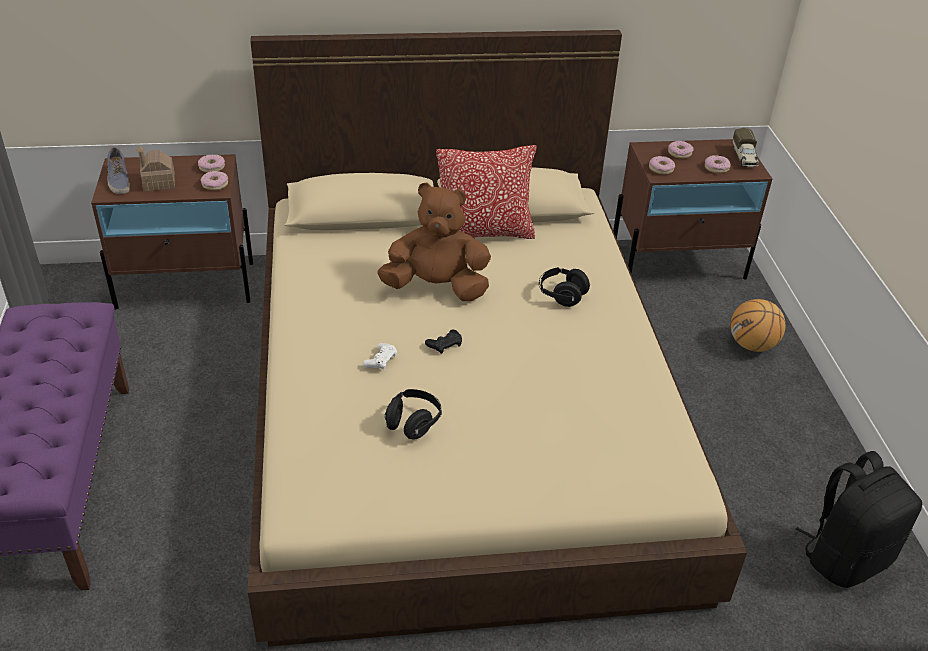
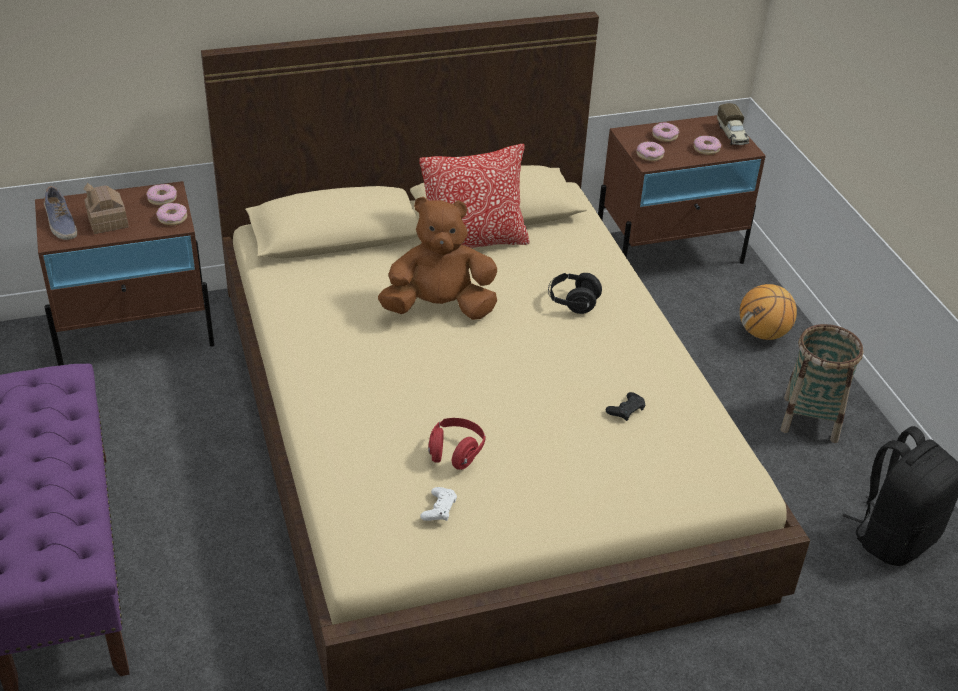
camera: 10 degrees left, 0 degrees up
white game controller [363,343,397,370] -> white game controller moved to [420,487,457,521]
black headphones [385,389,442,440] -> red headphones [428,418,486,470]
black game controller [425,330,462,354] -> black game controller moved to [606,392,645,421]
none -> basket [780,324,864,443]

